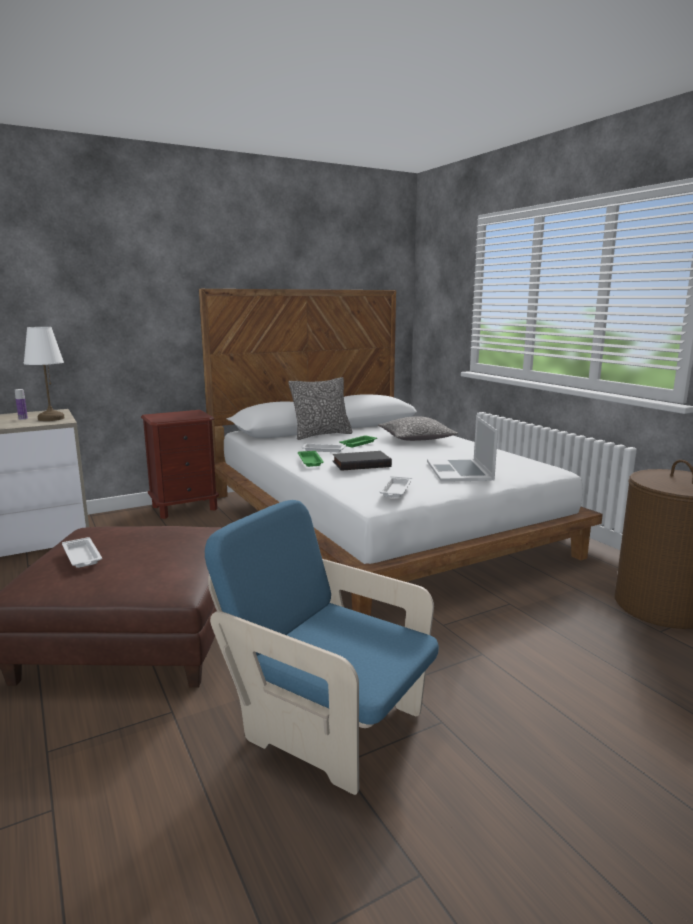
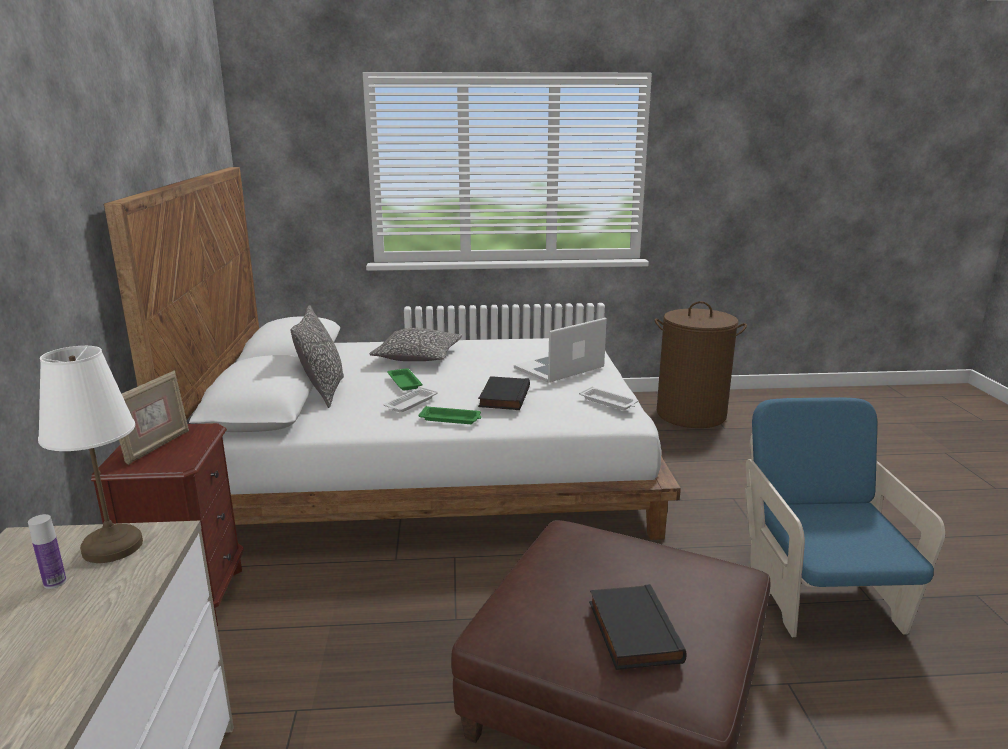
camera: 65 degrees left, 5 degrees up
white tray [62,537,102,568] -> black book [589,584,687,670]
blue armchair [205,500,439,795] -> blue armchair turned 120 degrees clockwise [745,397,945,637]
laptop [427,416,498,482] -> laptop turned 120 degrees clockwise [514,318,607,383]
none -> picture frame [119,371,189,465]

